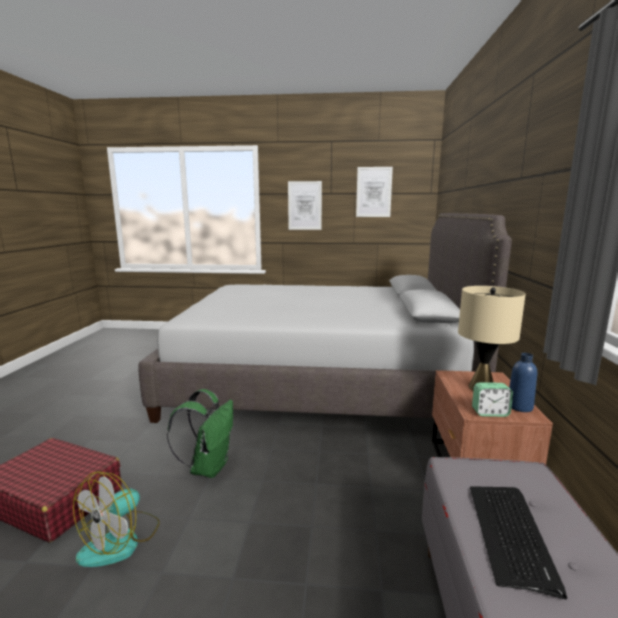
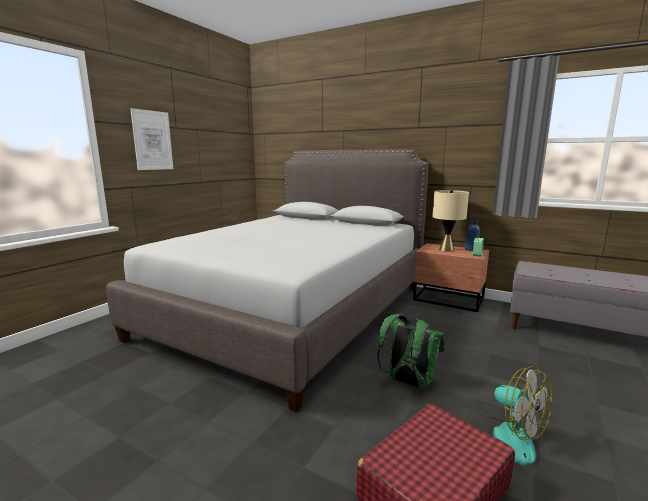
camera: 65 degrees left, 0 degrees up
picture [356,167,393,217] -> none
keyboard [470,486,567,599] -> none

